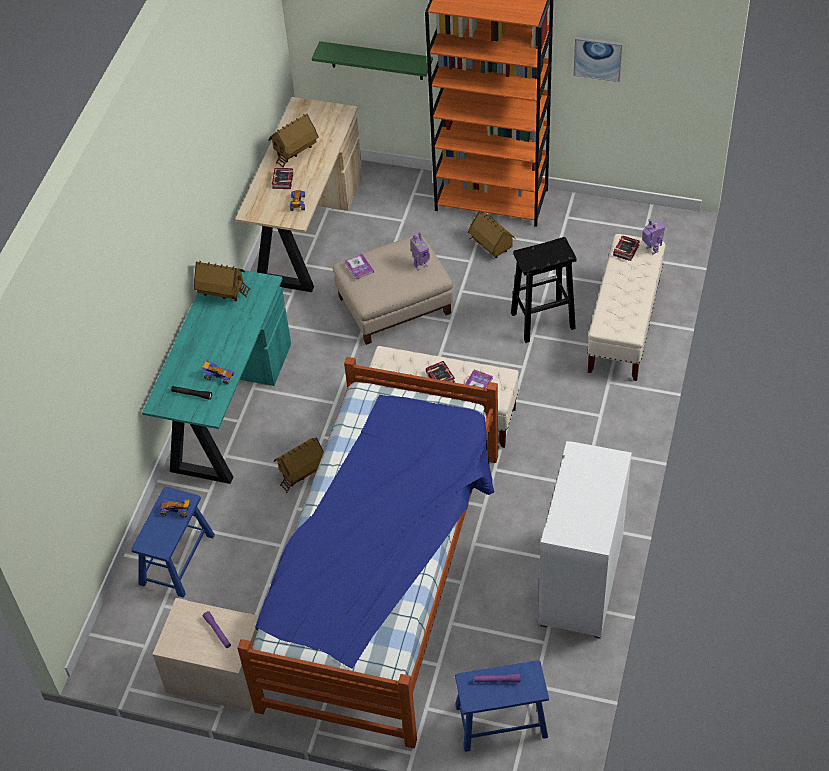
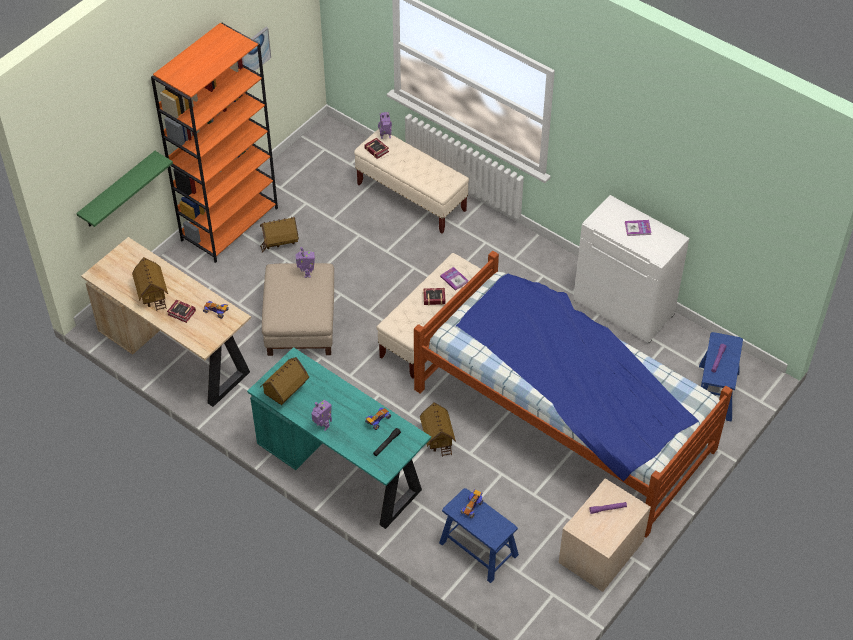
camera: 70 degrees left, 0 degrees up
book [345,254,374,280] -> book moved to [625,220,651,236]
black stool [511,237,576,343] -> none
none -> toy robot [311,400,332,431]

